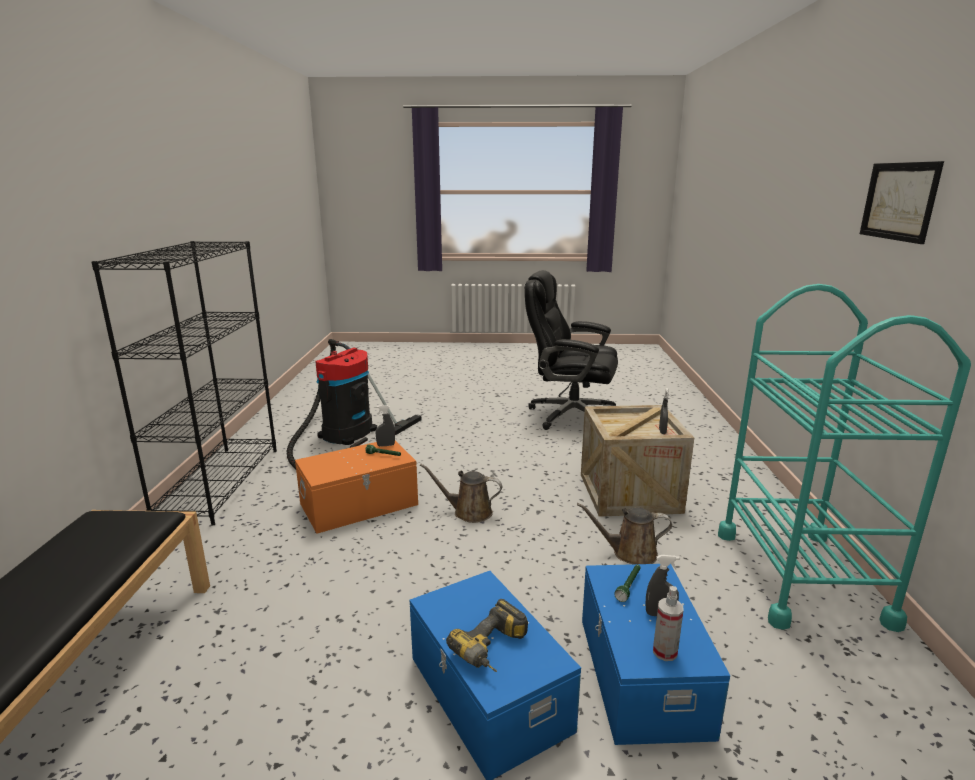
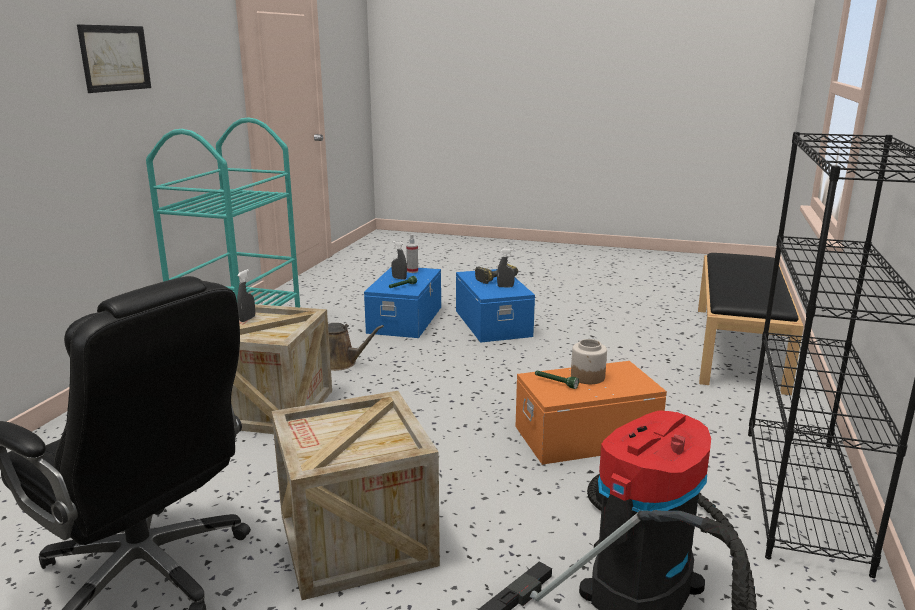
camera: 165 degrees left, 0 degrees up
grey spray bottle [375,405,395,446] -> grey spray bottle moved to [497,248,515,287]
brown watering can [420,464,502,523] -> none
none -> crate [272,391,440,600]
none -> jar [571,339,607,384]

